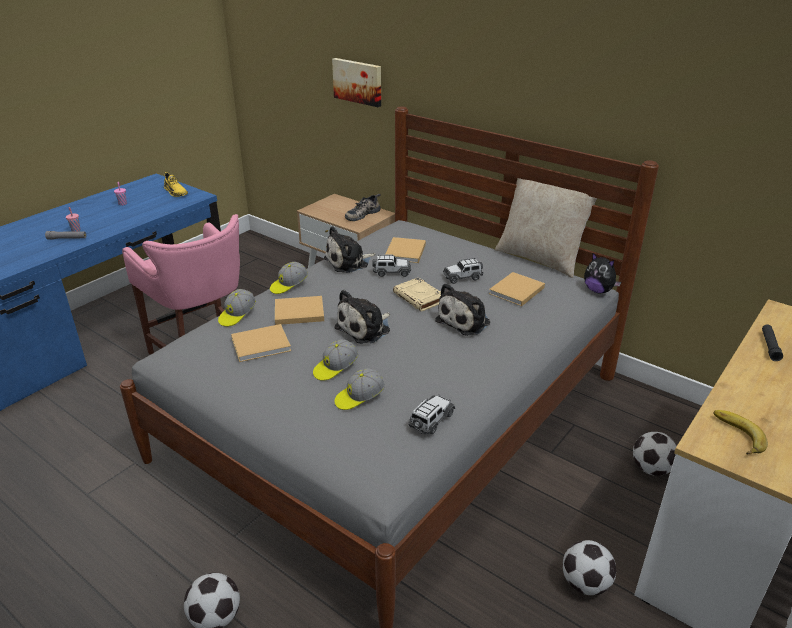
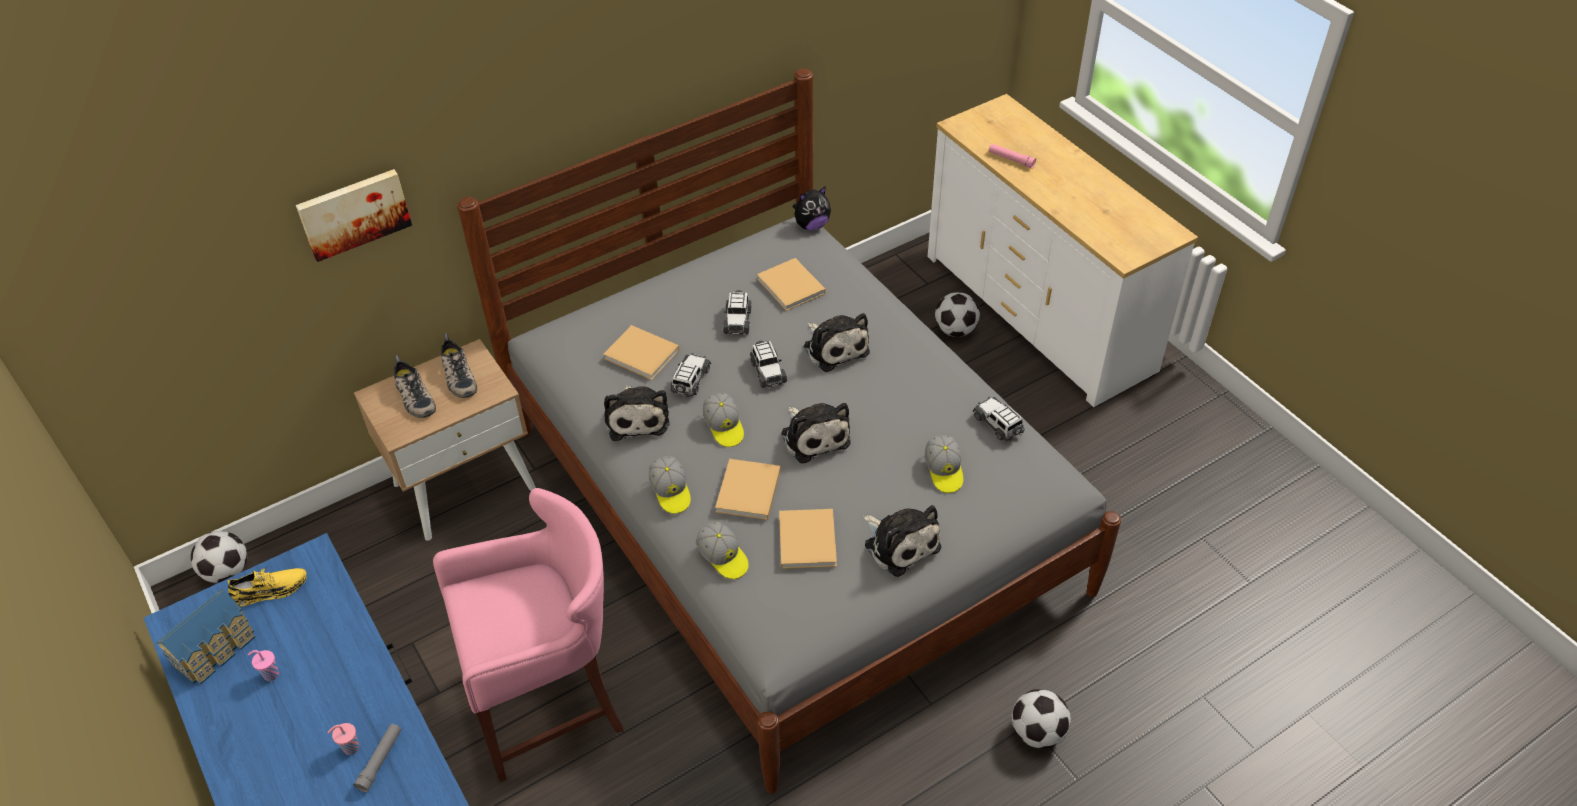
camera: 70 degrees left, 15 degrees up
cap [313,339,358,381] -> cap moved to [703,393,744,447]
beige book [393,277,441,312] -> toy car [750,341,787,388]
beige pillow [495,178,597,278] -> none
football [563,540,616,595] -> football moved to [191,531,247,583]
banana [713,410,768,455] -> none
black flashlight [762,324,783,361] -> pink flashlight [989,144,1036,169]
none -> toy house [156,590,255,684]
none -> shoe [394,355,436,418]
none -> plush toy [863,505,941,577]

